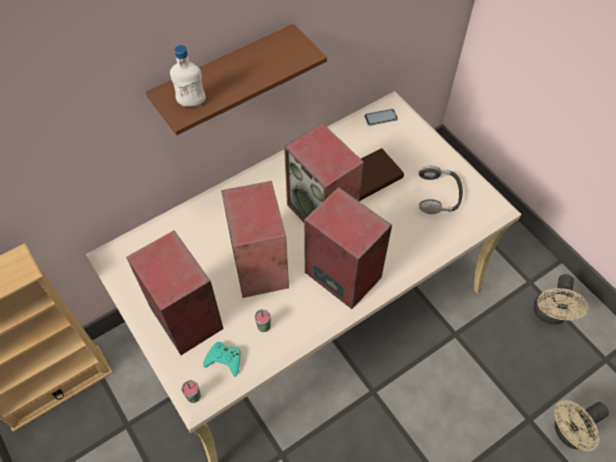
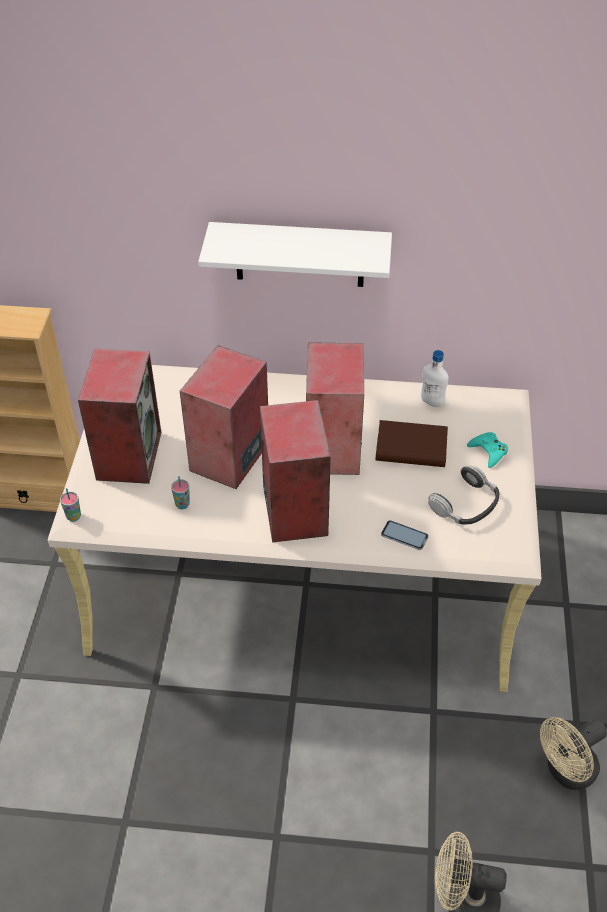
camera: 40 degrees right, 10 degrees down
brown shelf [146,24,327,135] -> white shelf [198,222,392,287]
white bottle [170,45,206,107] -> white bottle moved to [420,350,449,407]
turquoise game controller [203,342,241,377] -> turquoise game controller moved to [467,432,508,468]
phone [364,109,398,126] -> phone moved to [381,520,429,550]

